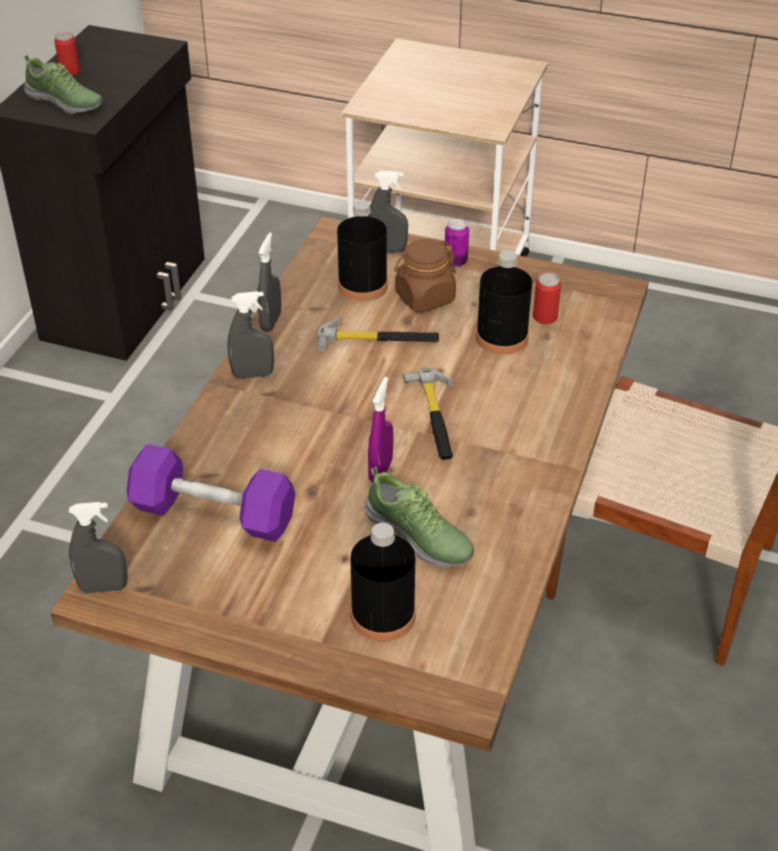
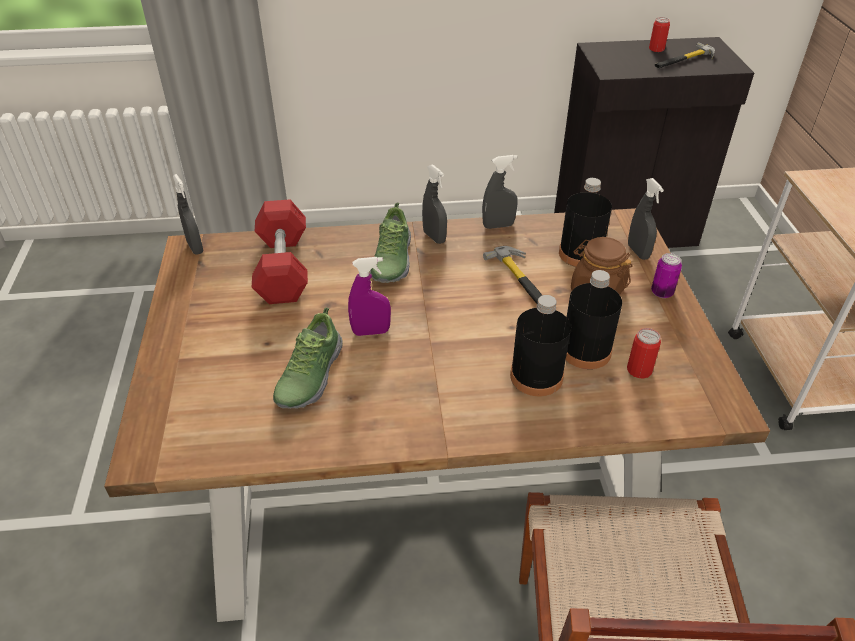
camera: 65 degrees right, 0 degrees up
shoe [24,55,103,113] -> shoe moved to [369,202,411,283]
purple dumbbell [127,444,295,542] -> red dumbbell [252,199,308,304]
black bottle [350,523,416,642] -> black bottle moved to [510,295,571,396]
hammer [403,369,454,460] -> hammer moved to [655,42,715,68]

